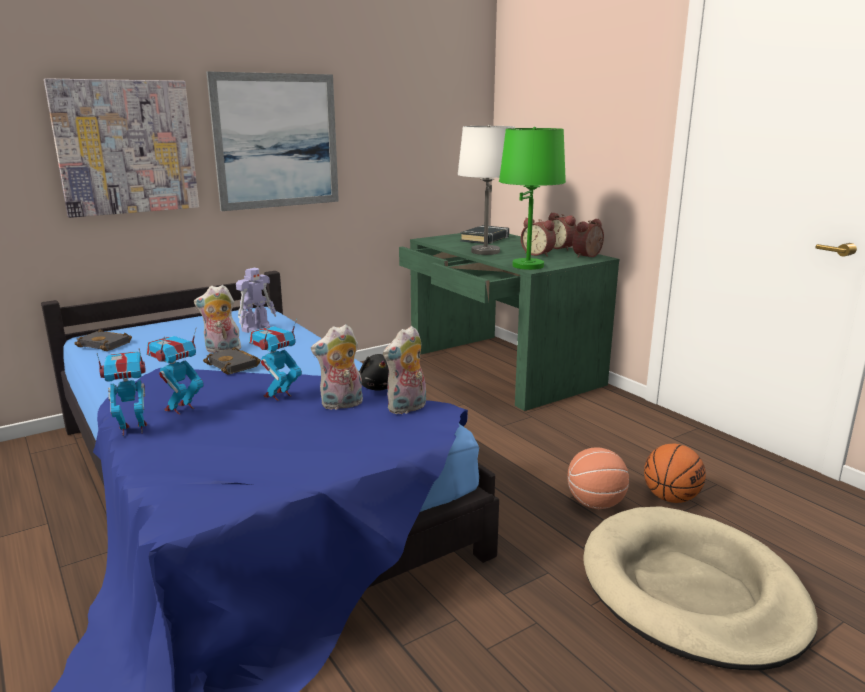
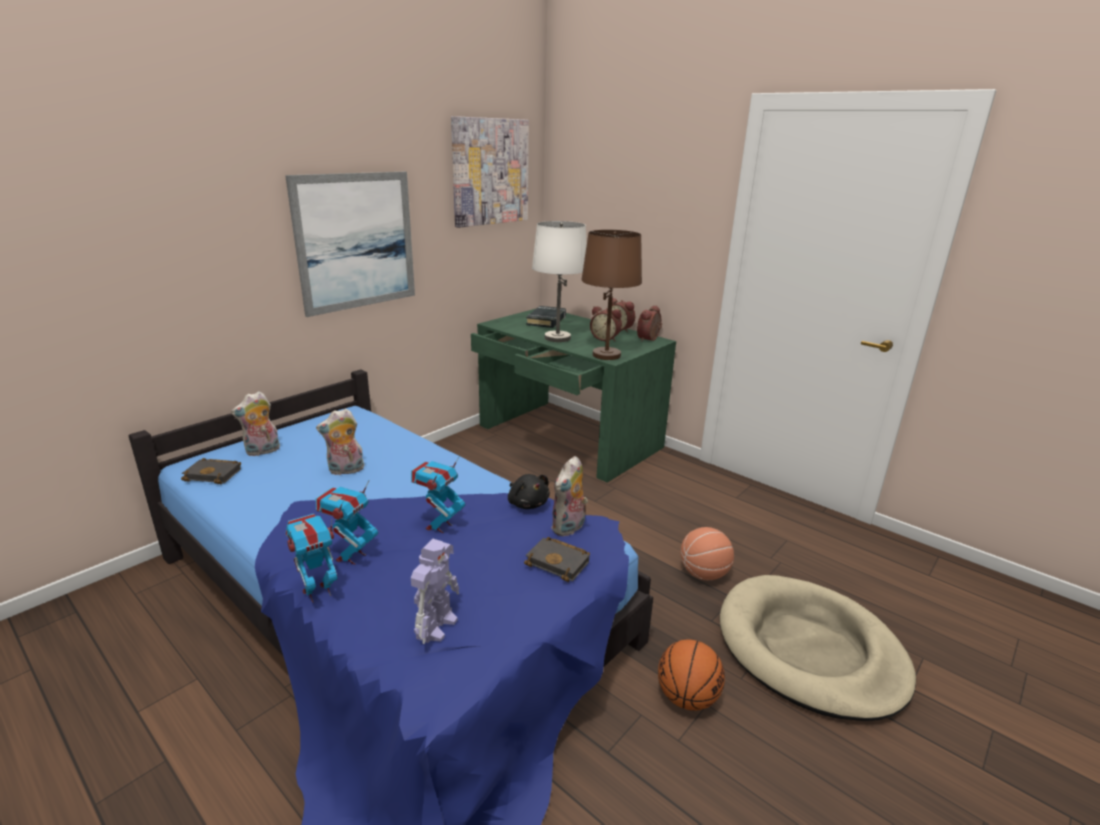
camera: 15 degrees left, 5 degrees up
picture [44,78,199,218] -> picture moved to [451,116,529,228]
black book [203,347,261,375] -> black book moved to [524,537,590,582]
toy robot [236,268,276,333] -> toy robot moved to [411,539,459,644]
plush toy [311,324,363,410] -> plush toy moved to [231,391,280,457]
green table lamp [499,127,566,270] -> brown table lamp [581,230,642,360]
basketball [644,444,706,503] -> basketball moved to [658,639,725,711]

